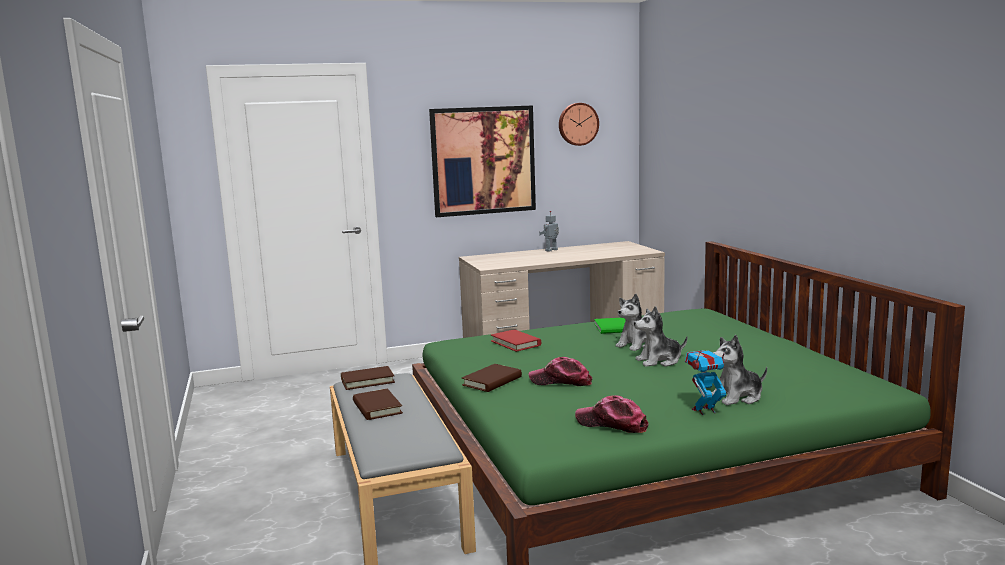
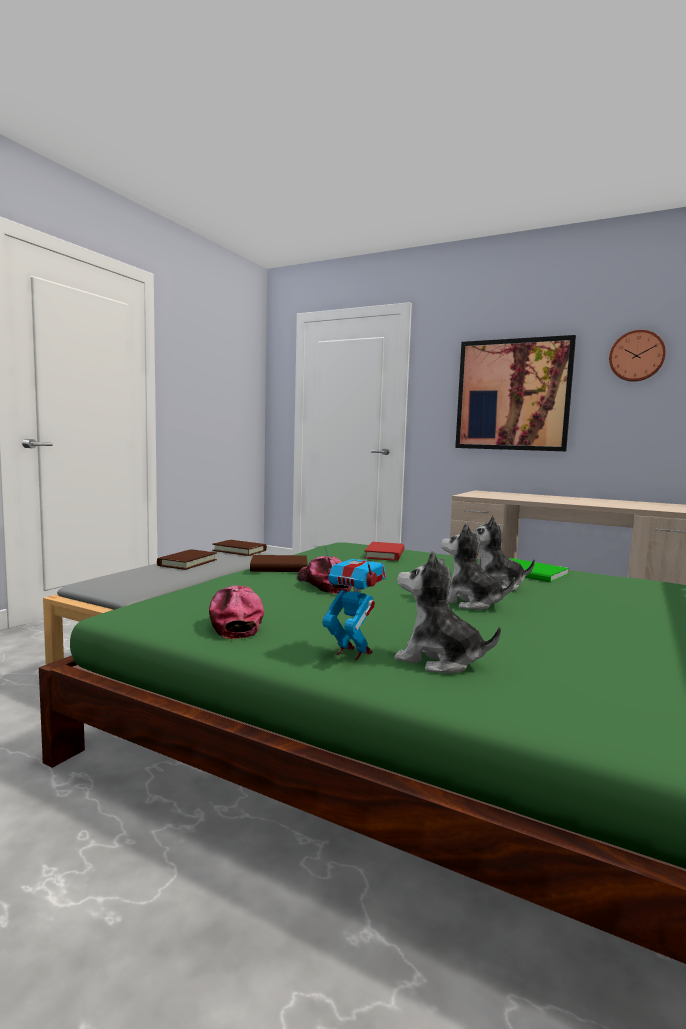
camera: 45 degrees right, 5 degrees down
toy robot [539,211,559,252] -> none

